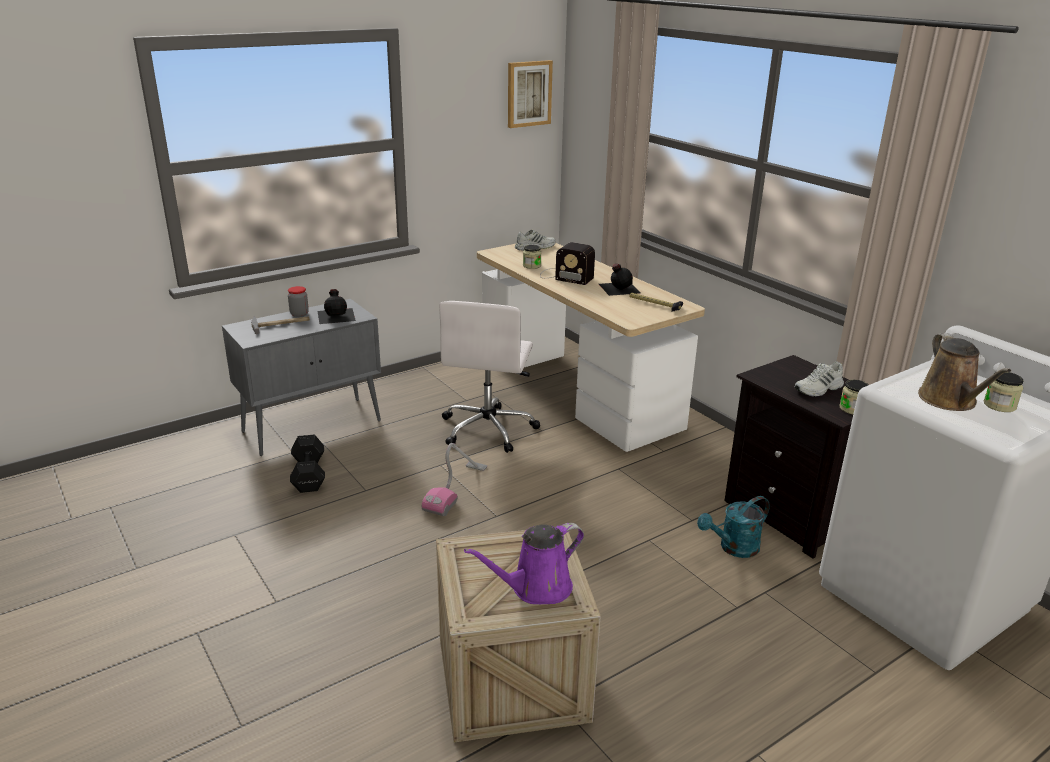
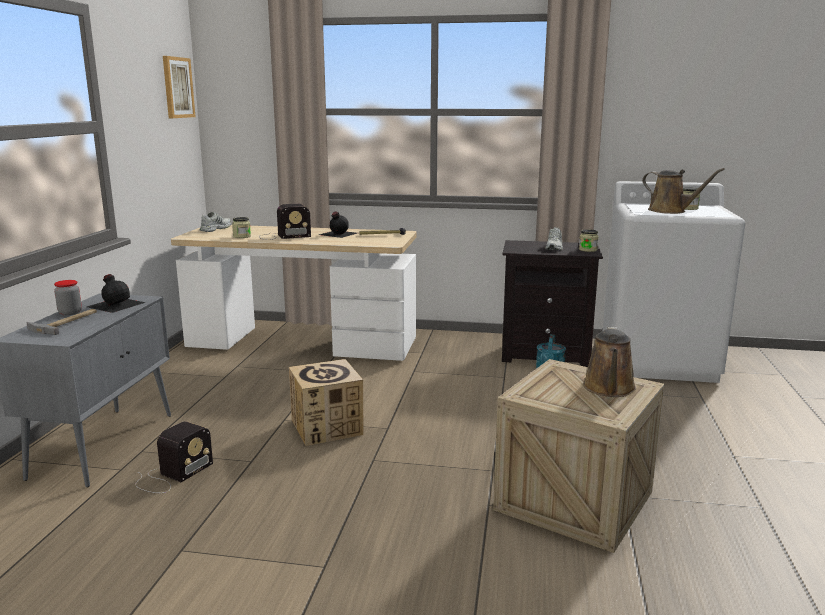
camera: 45 degrees left, 10 degrees down
black dumbbell [290,434,325,493] -> radio [136,421,213,493]
vacuum cleaner [422,443,487,516] -> cardboard box [289,359,363,446]
white office chair [439,301,540,453] -> none
purple watering can [464,523,584,604] -> brown watering can [583,327,636,397]

